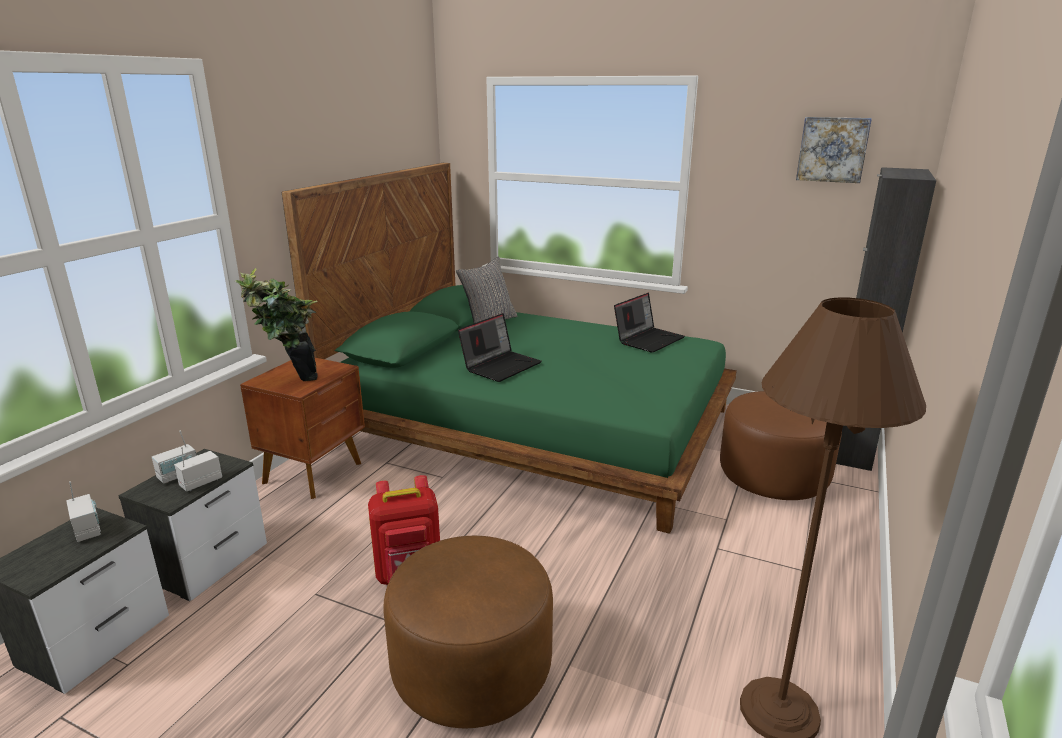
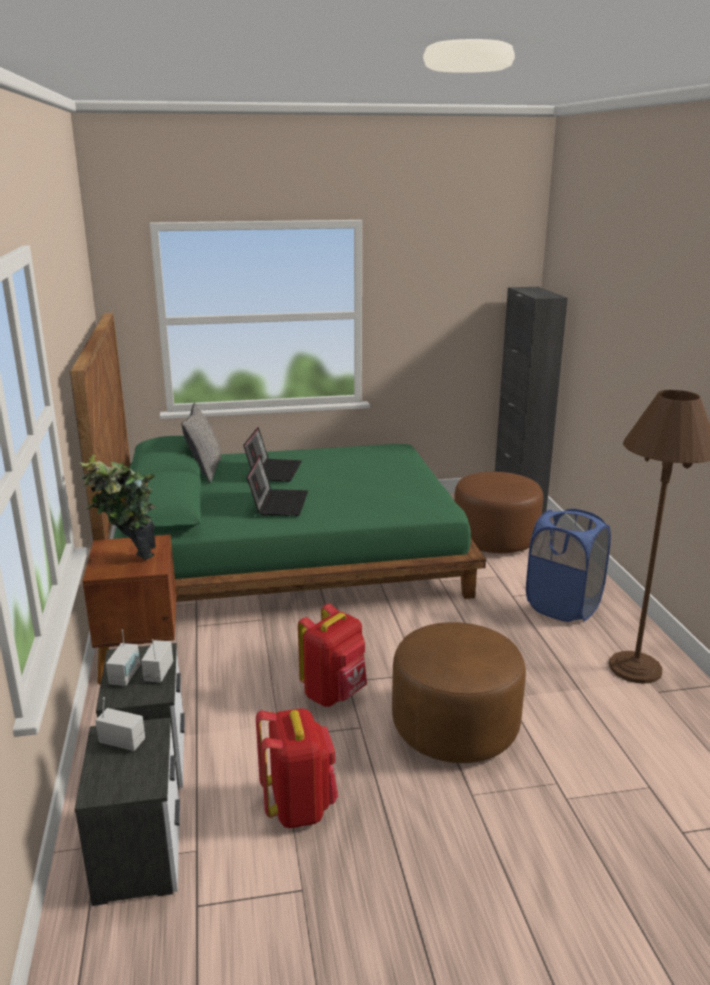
camera: 35 degrees left, 0 degrees up
laptop [614,293,685,353] -> laptop moved to [243,427,302,482]
picture [796,117,872,183] -> none
none -> red backpack [256,708,338,828]
none -> blue laundry basket [526,509,611,622]

